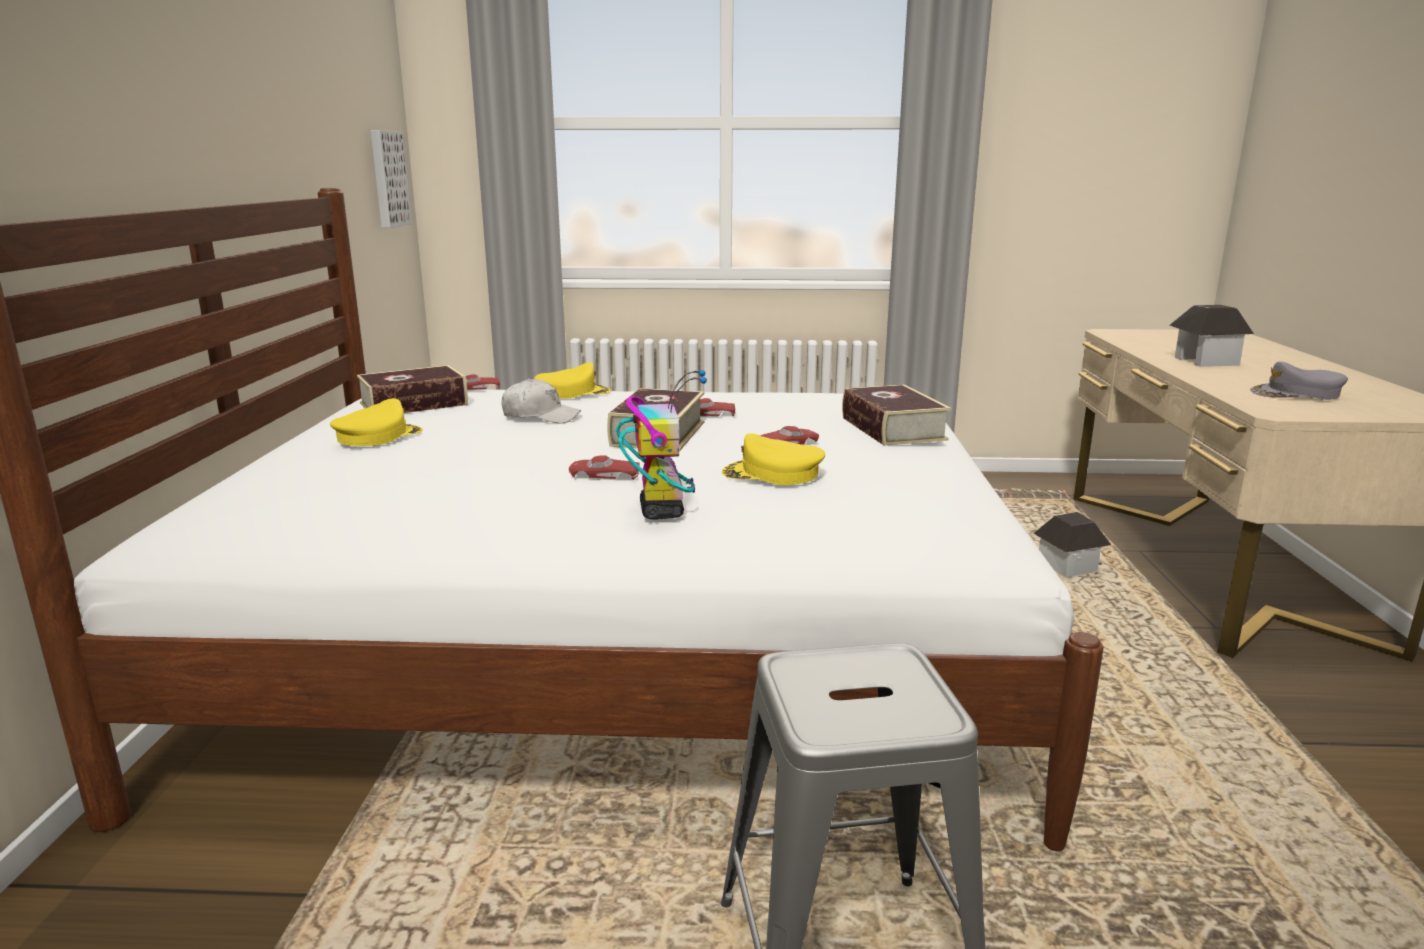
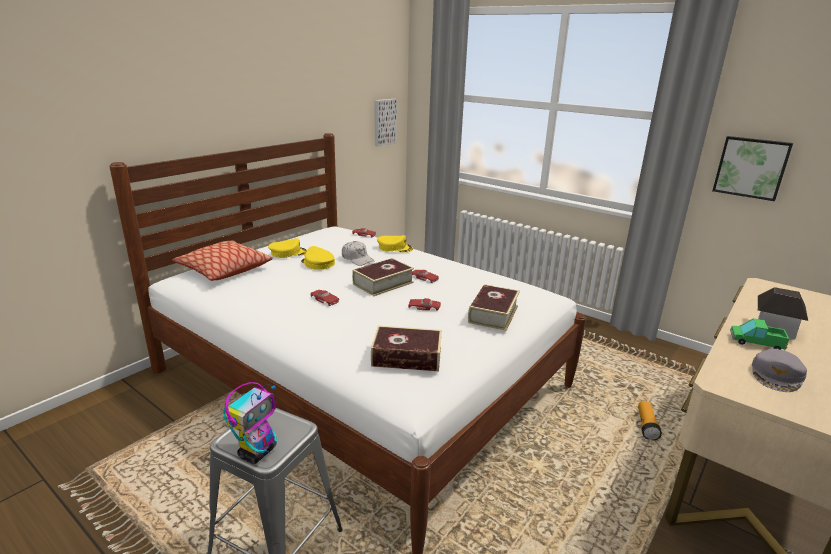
camera: 35 degrees right, 5 degrees up
book [357,365,468,413] -> book moved to [371,326,442,371]
toy robot [616,370,707,520] -> toy robot moved to [223,382,277,464]
yellow cap [722,433,825,485] -> yellow cap moved to [301,246,335,270]
toy house [1033,512,1111,577] -> flashlight [638,401,662,440]
grey cap [1250,361,1348,400] -> grey cap turned 90 degrees counterclockwise [752,349,807,392]
none -> pillow [172,241,273,281]
none -> picture [712,136,793,201]
none -> toy truck [730,318,789,350]

